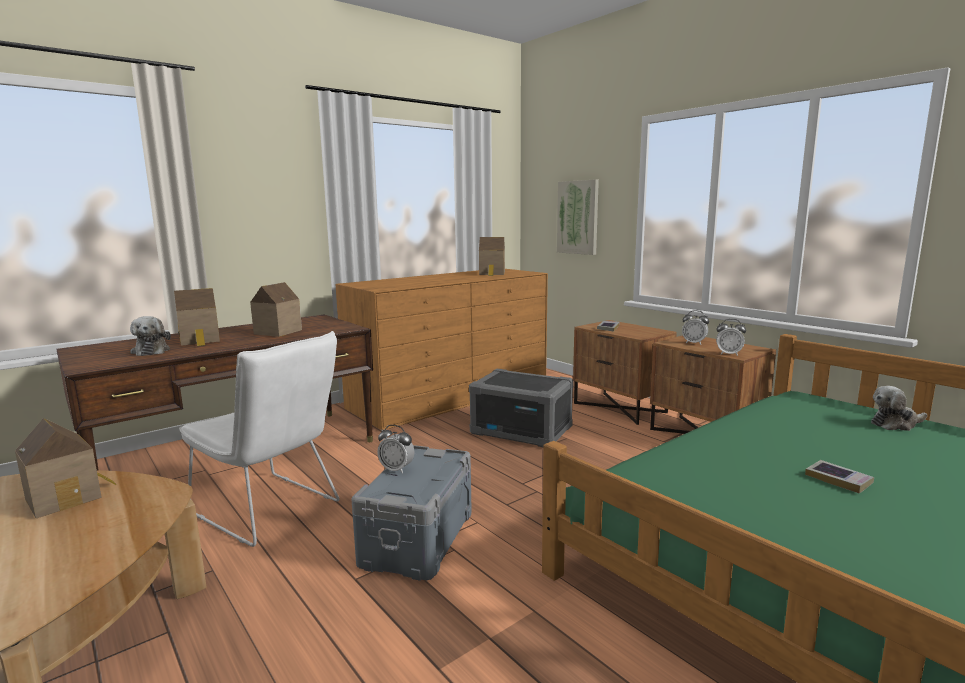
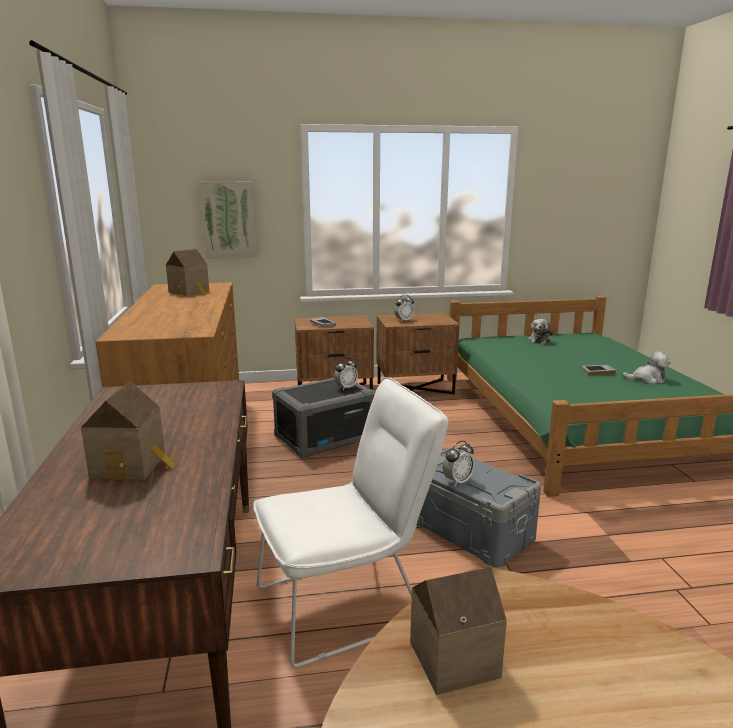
camera: 60 degrees left, 5 degrees up
plush toy [130,316,171,356] -> plush toy moved to [622,351,671,384]
toy house [250,282,302,337] -> none
alarm clock [716,319,746,356] -> alarm clock moved to [334,358,358,390]

